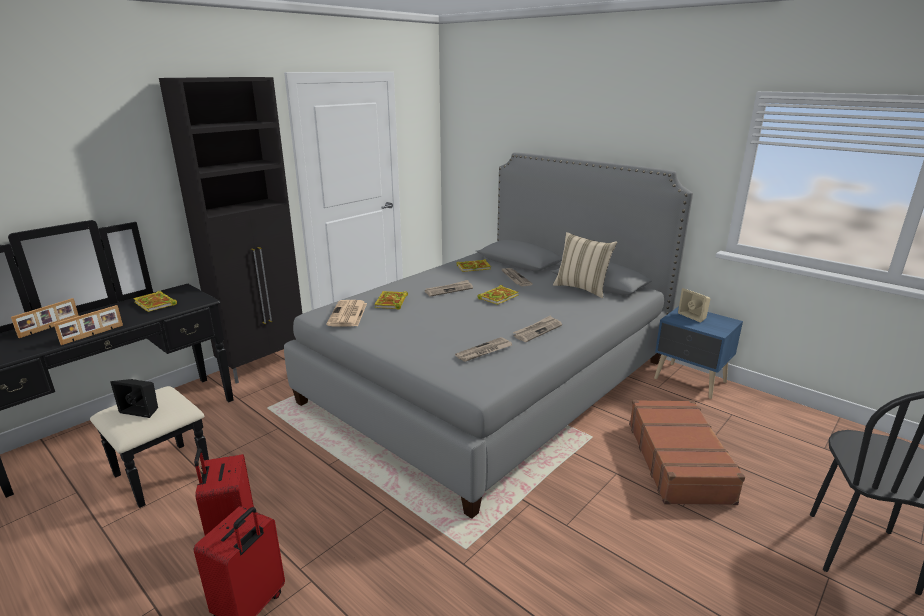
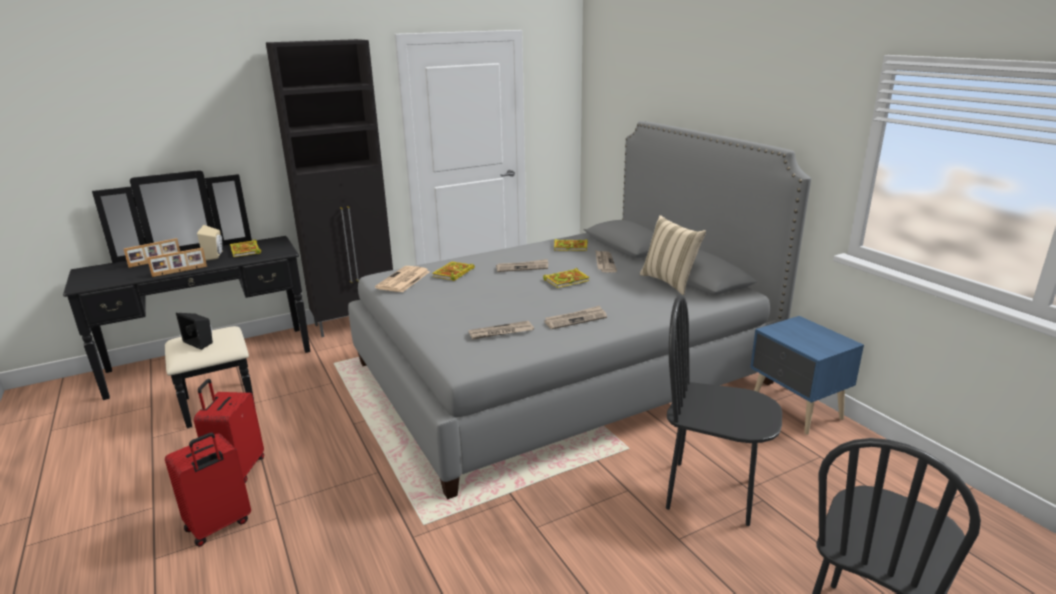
camera: 20 degrees right, 0 degrees up
brown suitcase [629,400,745,505] -> black chair [666,295,782,526]
beige speaker [678,288,710,322] -> beige speaker moved to [197,225,223,261]

